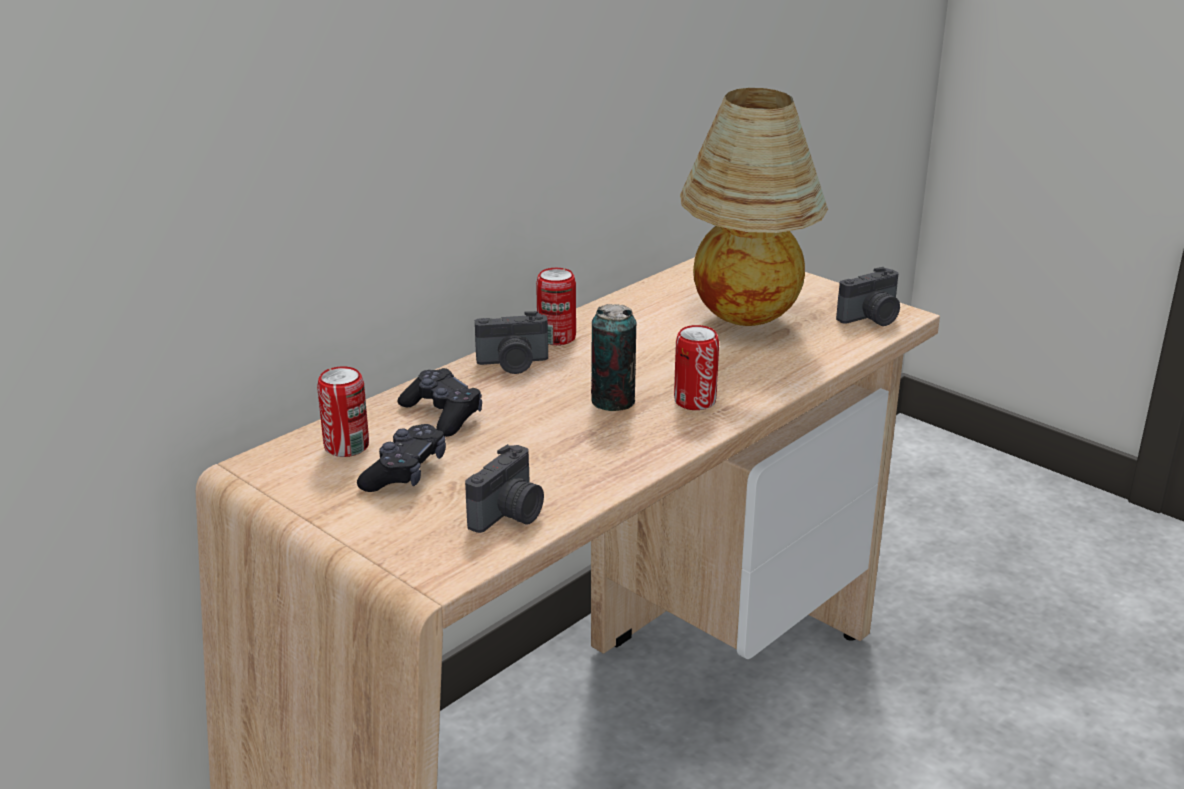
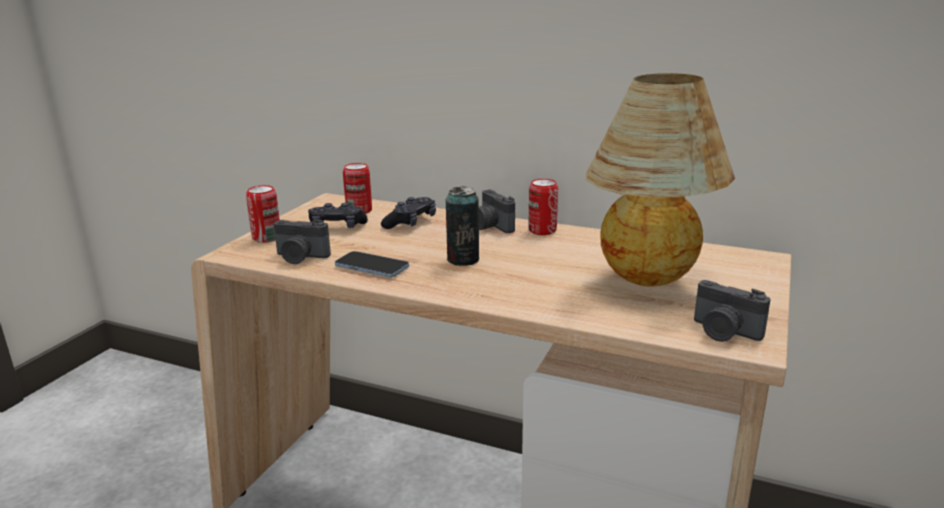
camera: 70 degrees right, 5 degrees down
can [674,325,719,410] -> can moved to [246,185,280,243]
none -> phone [335,251,409,278]

